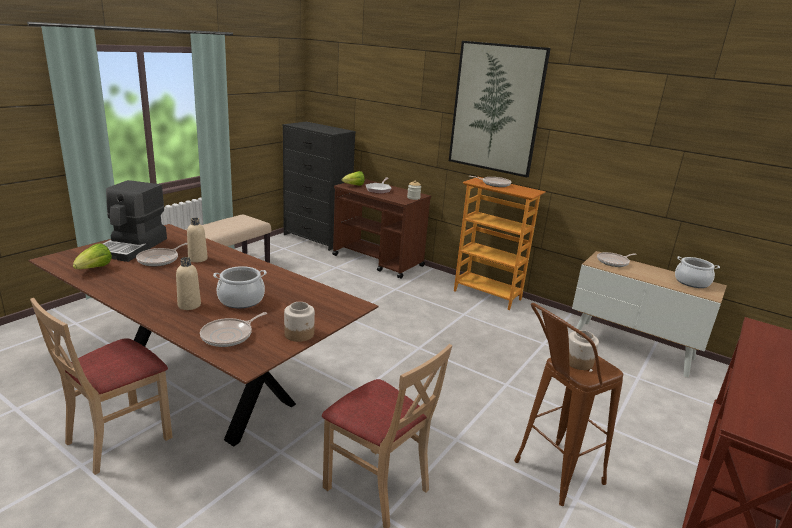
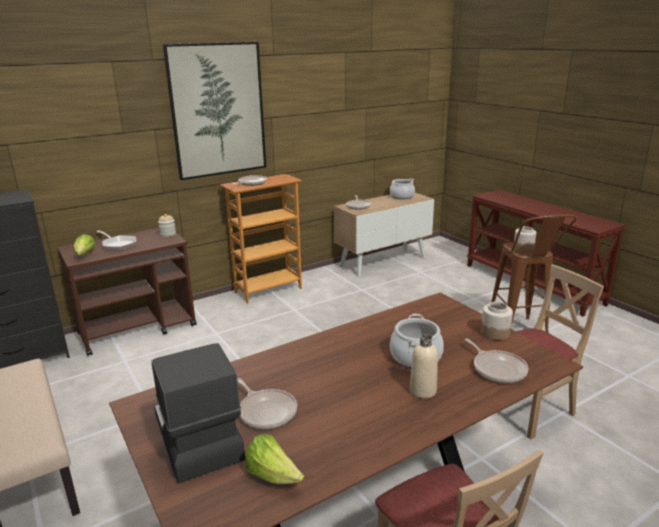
camera: 65 degrees left, 0 degrees up
coffee machine [103,180,167,262] -> coffee machine turned 150 degrees counterclockwise [152,343,245,483]
beige bottle [187,218,208,262] -> none

